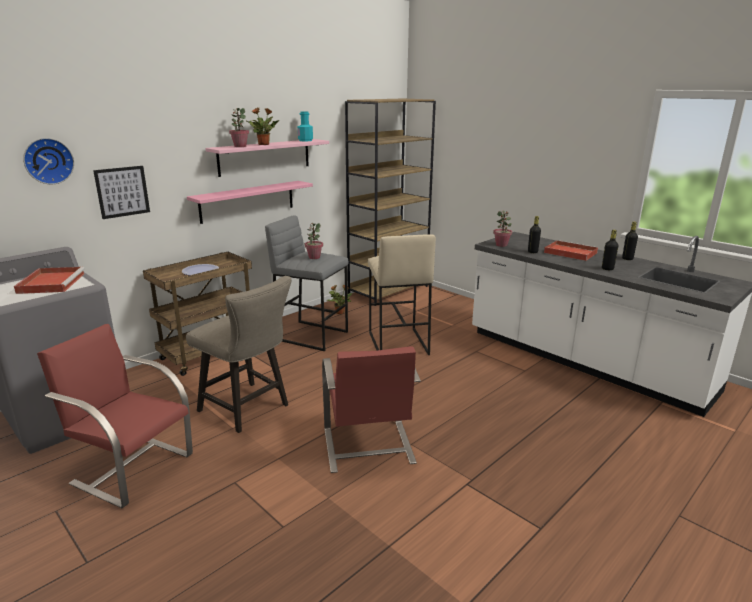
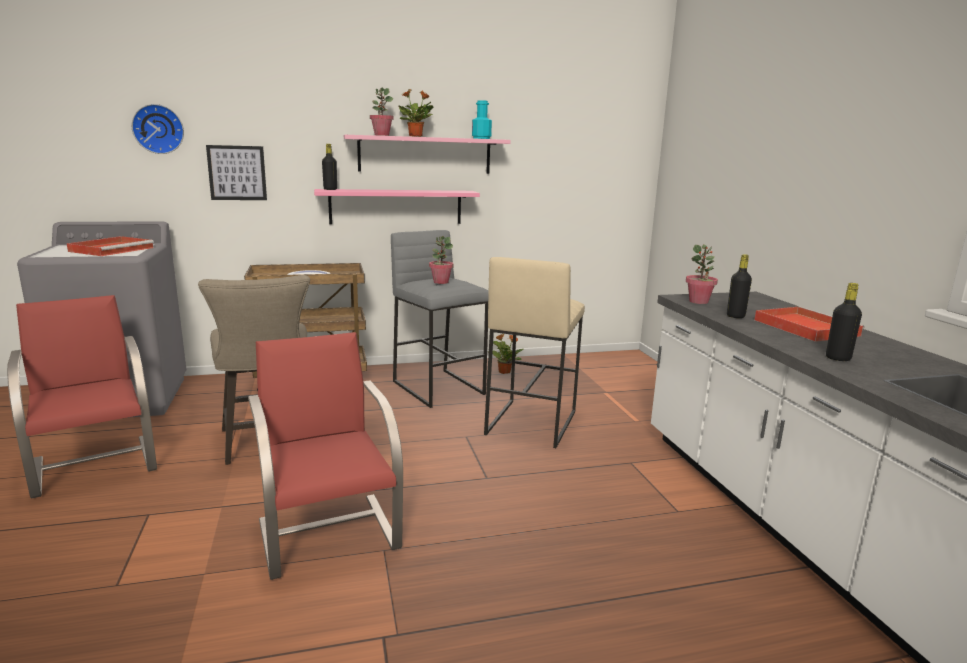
camera: 30 degrees right, 5 degrees down
red chair [322,346,421,473] -> red chair turned 135 degrees clockwise [248,332,403,580]
brown bookcase [345,99,436,306] -> none
black bottle [622,222,638,260] -> black bottle moved to [322,144,337,190]

